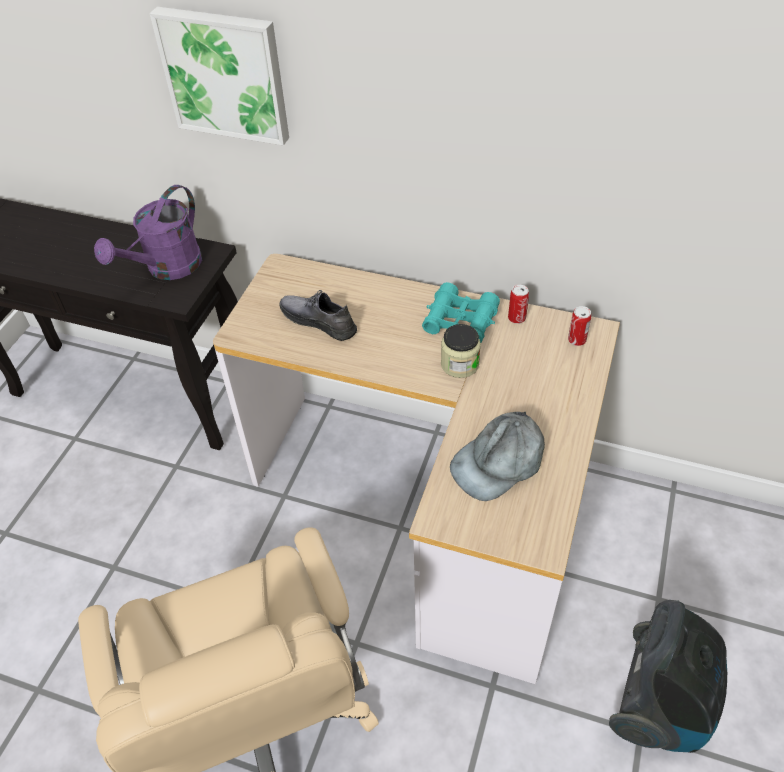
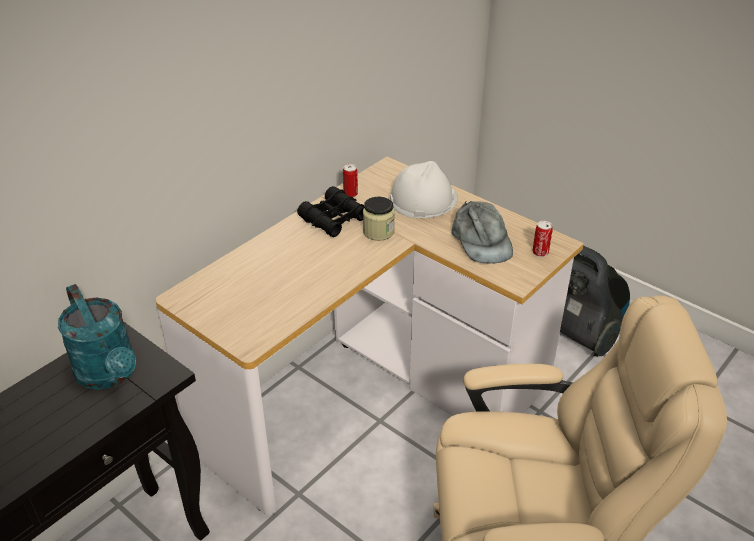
camera: 70 degrees left, 10 degrees down
purple watering can [94,185,202,280] -> turquoise watering can [58,284,136,390]
picture [150,7,289,145] -> none
grey shoe [279,290,357,341] -> none
turquoise binoculars [422,282,500,343] -> black binoculars [297,186,364,237]
can [568,306,591,346] -> can moved to [532,221,553,257]
none -> white hard hat [390,161,458,218]

